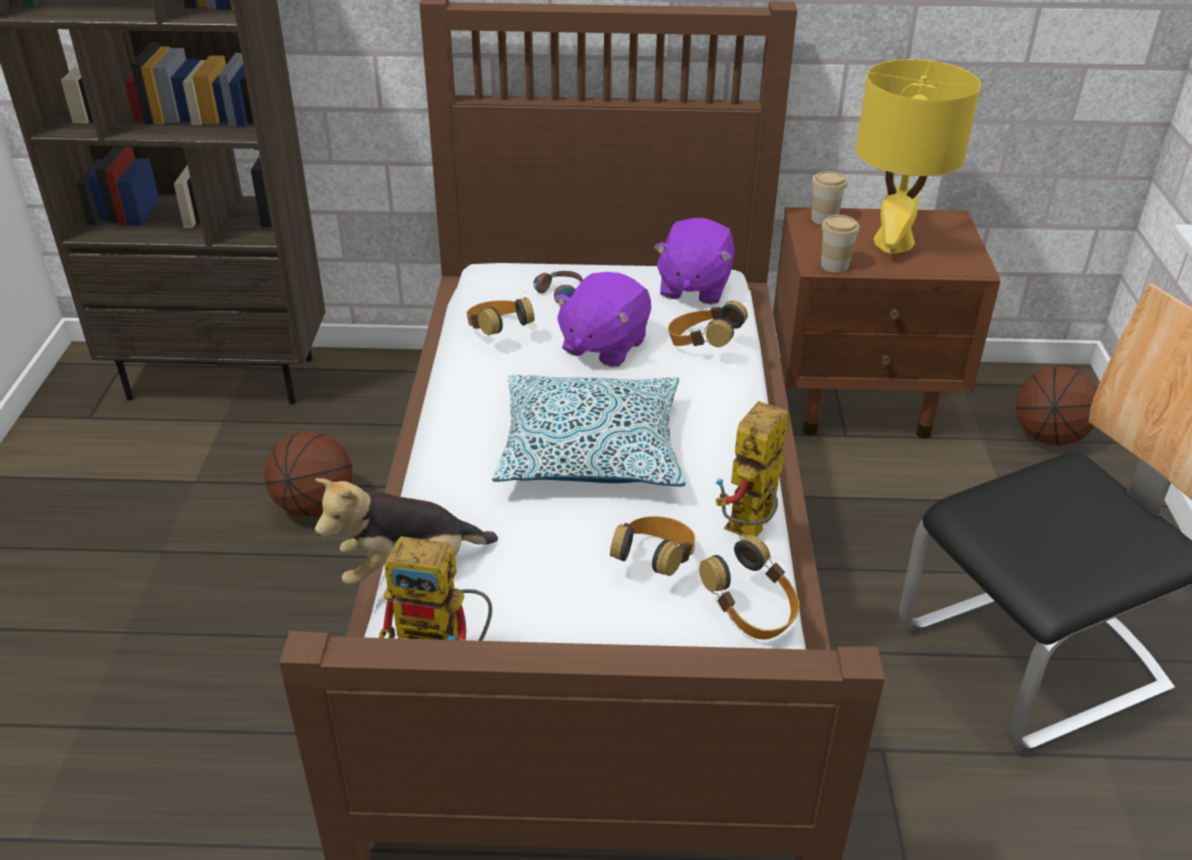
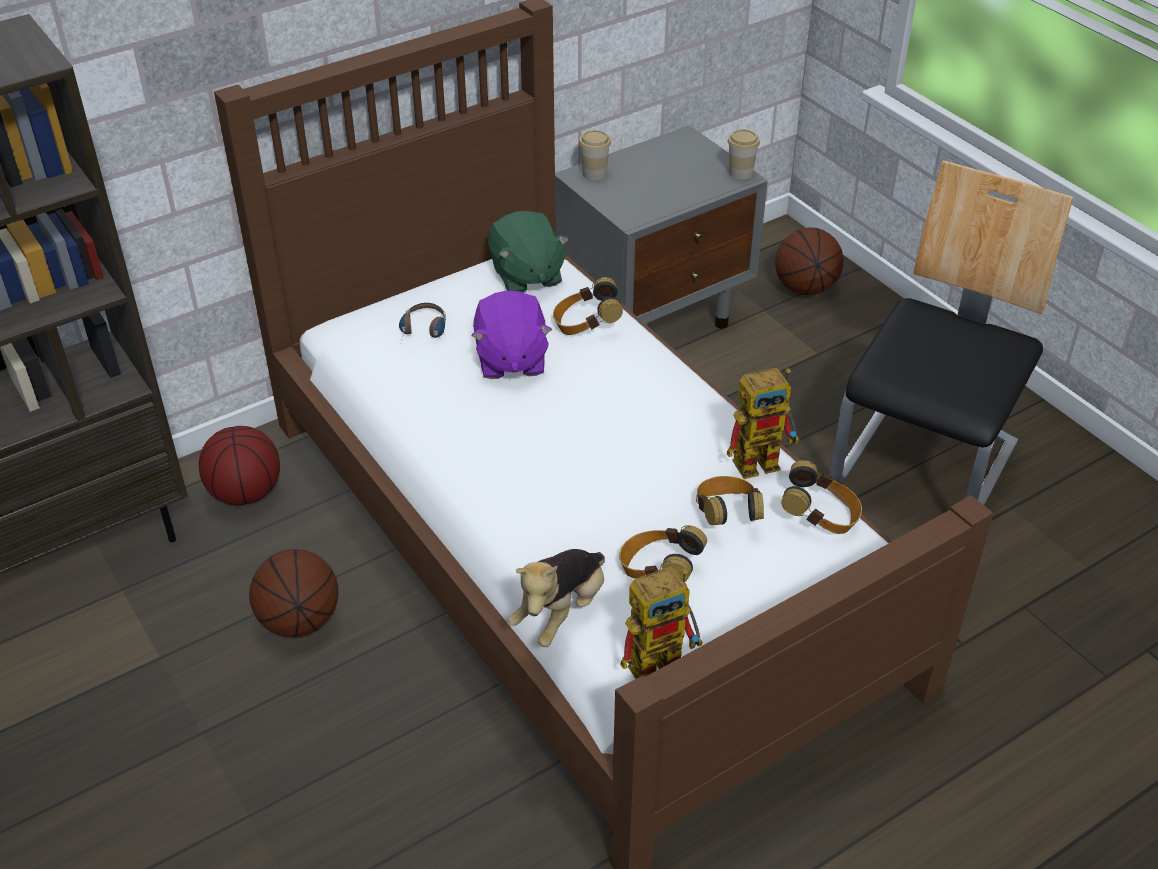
camera: 35 degrees left, 5 degrees up
headphones [467,297,535,336] -> headphones moved to [619,525,707,582]
pillow [492,375,685,487] -> none
purple plush toy [654,218,735,304] -> green plush toy [488,211,569,293]
toy robot [715,401,789,537] -> toy robot turned 105 degrees counterclockwise [727,367,799,479]
brown nightstand [773,207,1001,438] -> grey nightstand [555,125,768,329]
cup [821,215,859,273] -> cup moved to [728,129,760,180]
yellow table lamp [856,59,981,254] -> none
none -> basketball [199,426,280,505]

